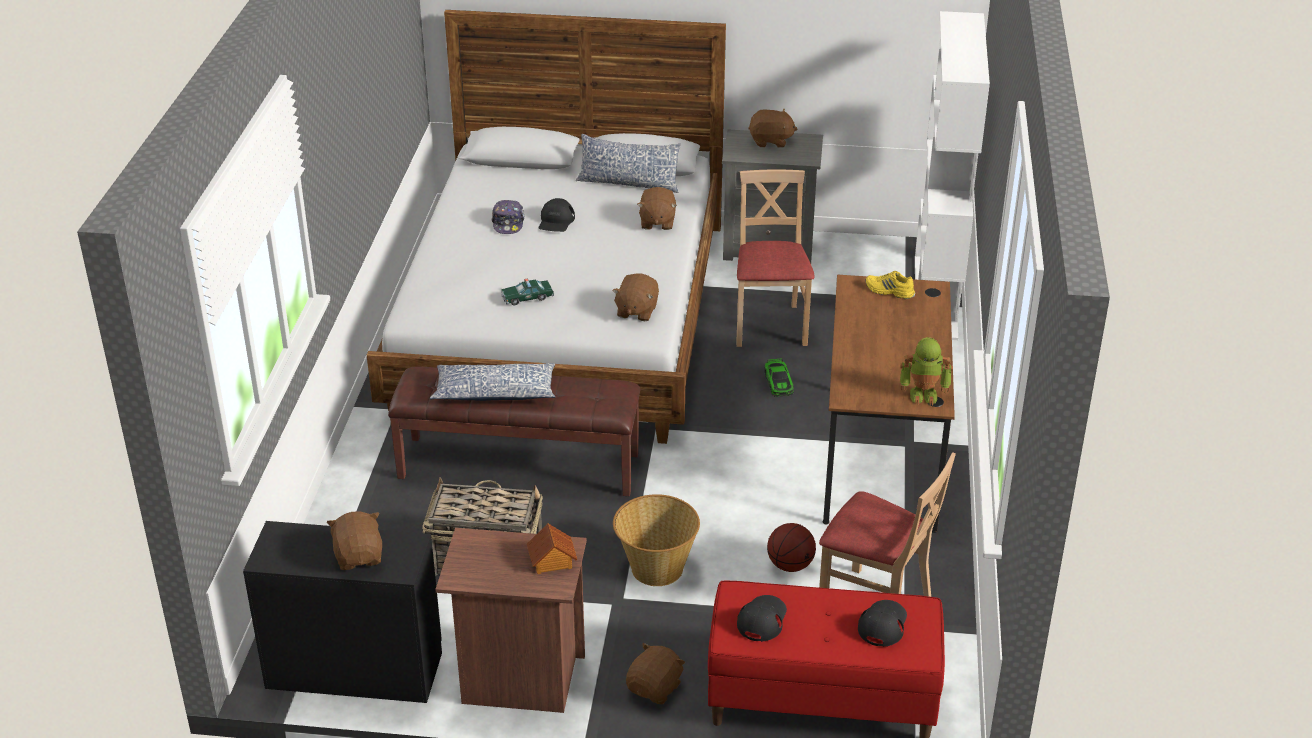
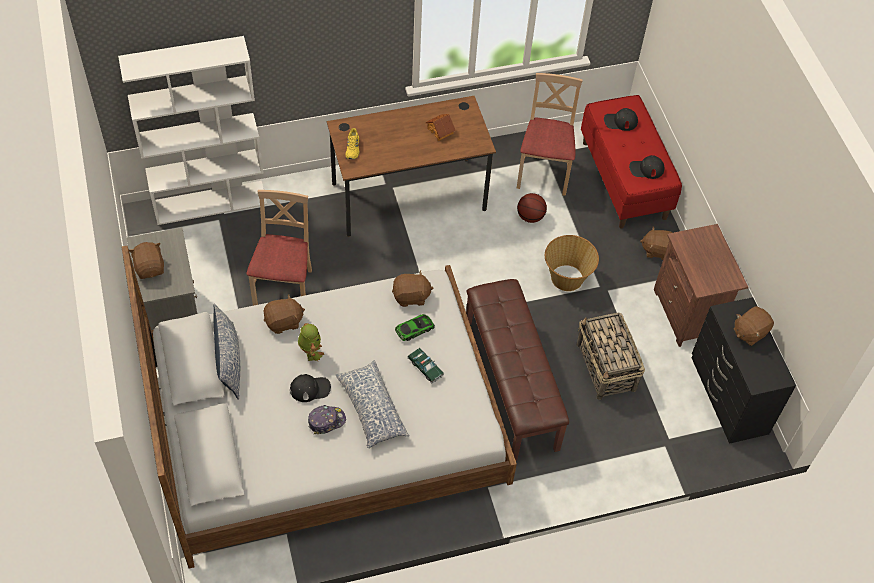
camera: 115 degrees left, 20 degrees up
pillow [430,363,555,401] -> pillow moved to [335,360,409,448]
toy house [527,523,577,574] -> toy house moved to [425,114,456,141]
beige chair [736,170,814,347] -> beige chair turned 120 degrees clockwise [247,190,312,306]
toy car [764,359,794,397] -> toy car moved to [395,314,435,341]
toy robot [900,337,953,406] -> toy robot moved to [298,323,324,362]

